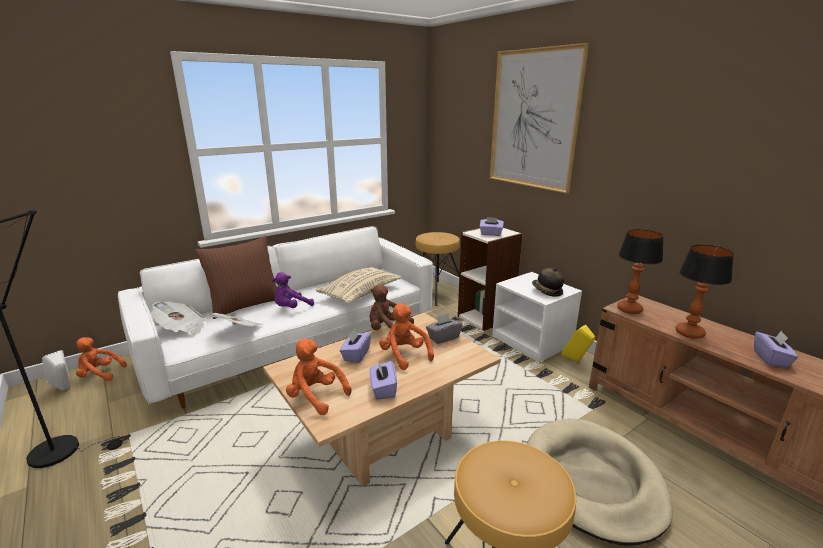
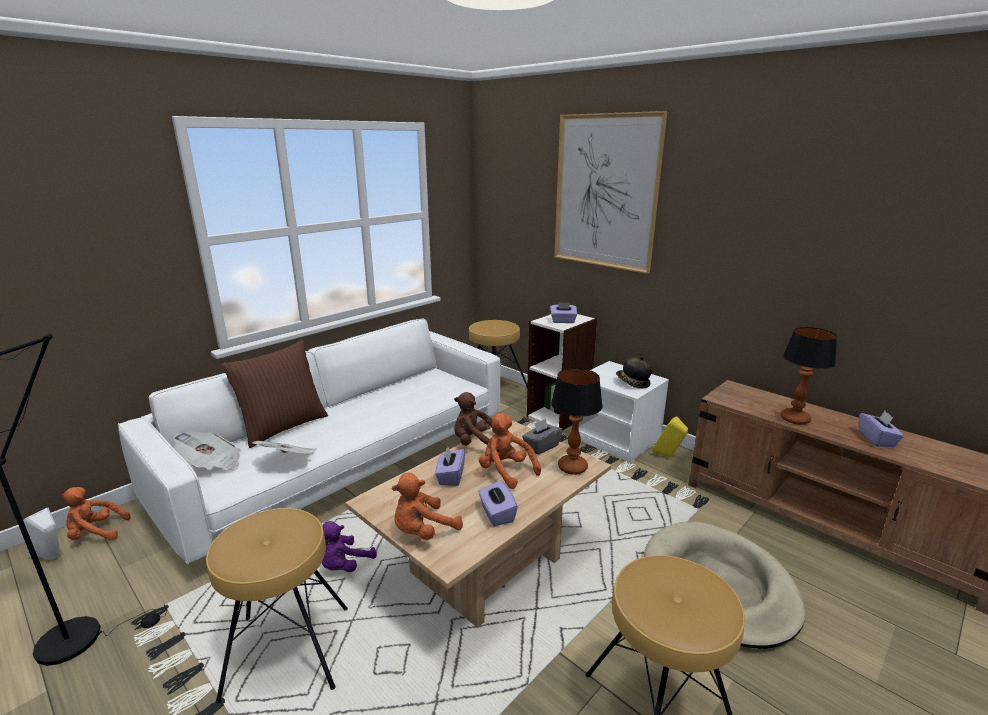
camera: 10 degrees left, 0 degrees up
purple plush toy [272,272,314,308] -> purple plush toy moved to [322,521,377,572]
orange plush toy [286,339,351,415] -> orange plush toy turned 60 degrees counterclockwise [392,472,463,540]
beige pillow [316,267,402,304] -> none
table lamp [617,229,664,314] -> table lamp moved to [551,368,603,475]
none -> brown stool [206,508,348,703]

